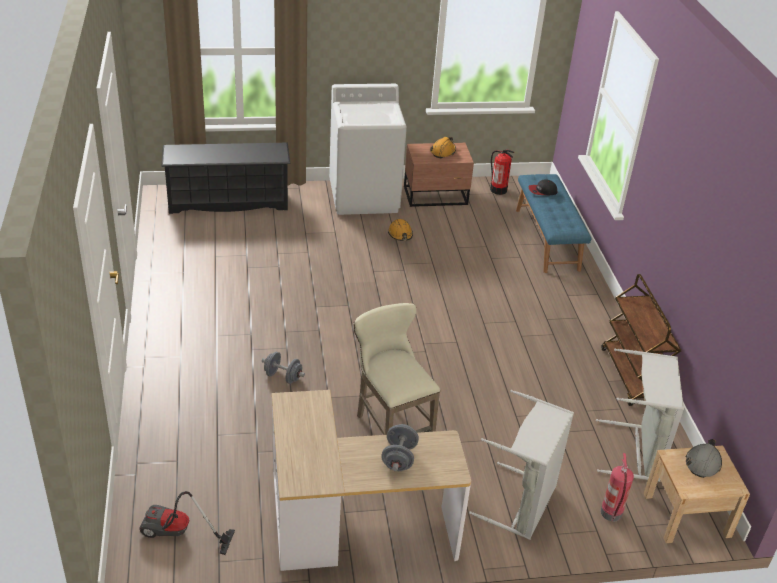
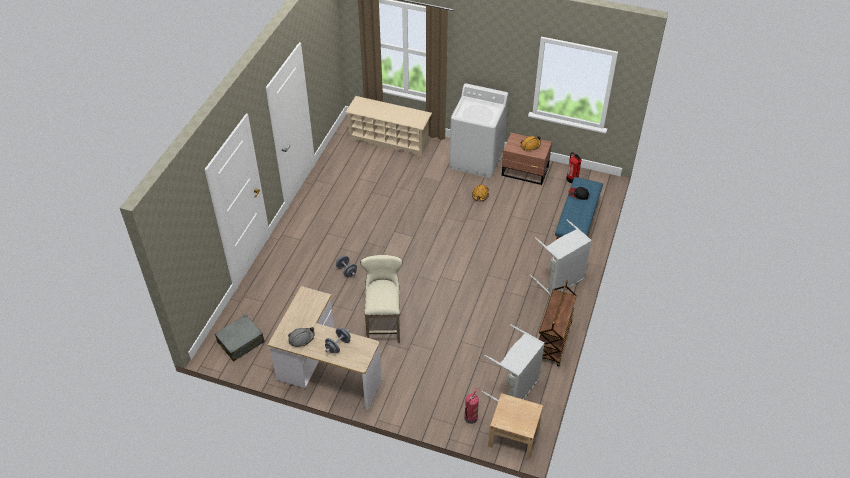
camera: 30 degrees right, 10 degrees up
vacuum cleaner [139,491,235,555] -> grey suitcase [215,314,265,362]
black shoe rack [161,143,290,214] -> beige shoe rack [345,96,432,157]
grey laundry basket [469,390,574,540] -> grey laundry basket moved to [530,219,592,296]
grey hard hat [686,439,722,478] -> grey hard hat moved to [288,327,315,347]

